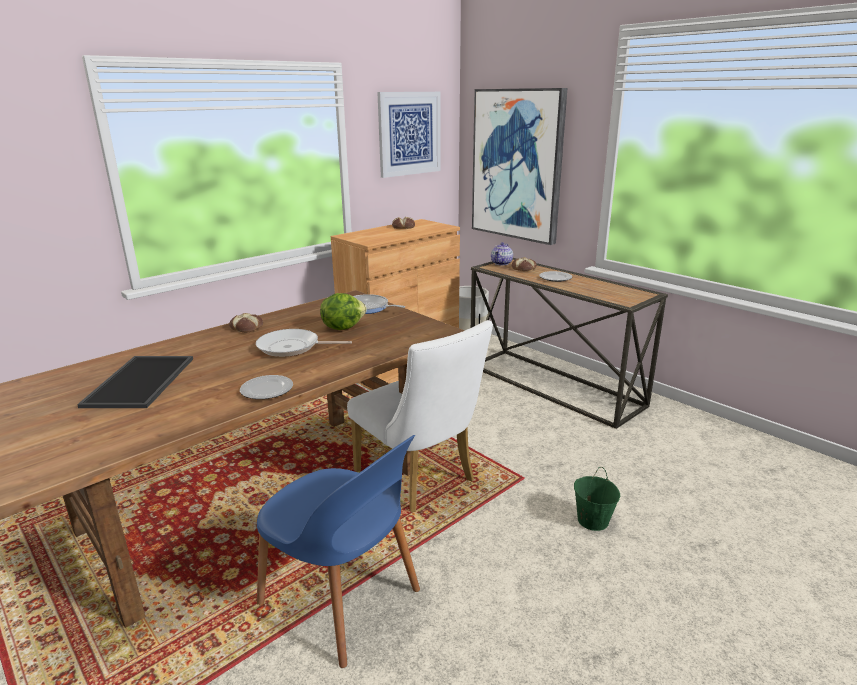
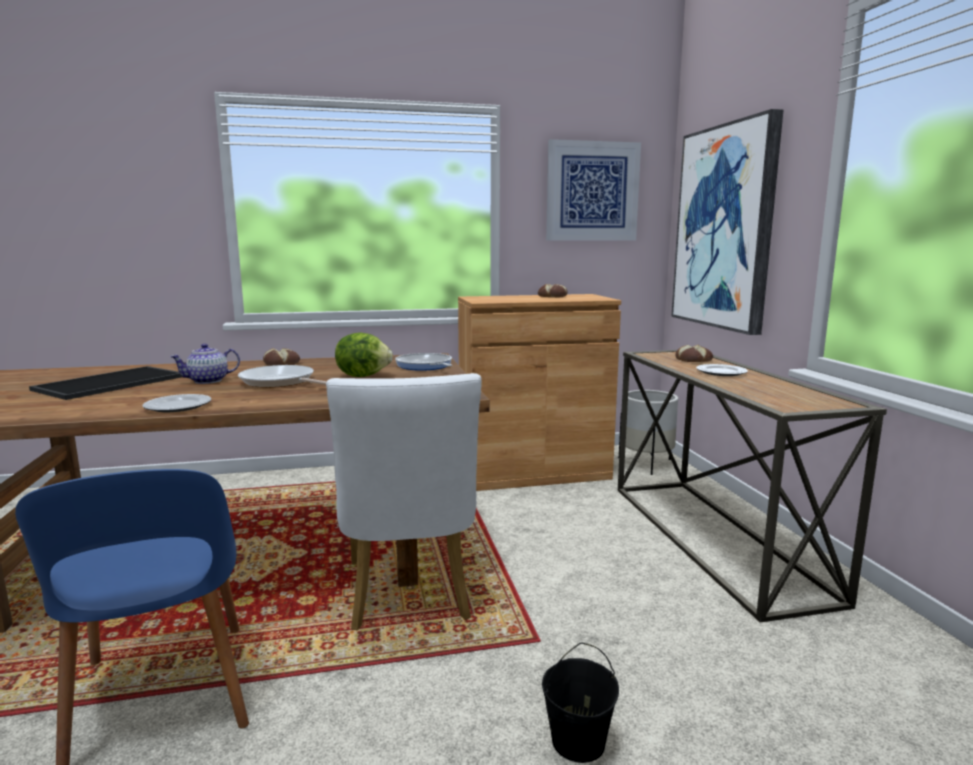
camera: 30 degrees right, 10 degrees down
teapot [491,242,513,265] -> teapot moved to [170,344,240,384]
green bucket [574,467,620,531] -> black bucket [542,642,619,763]

